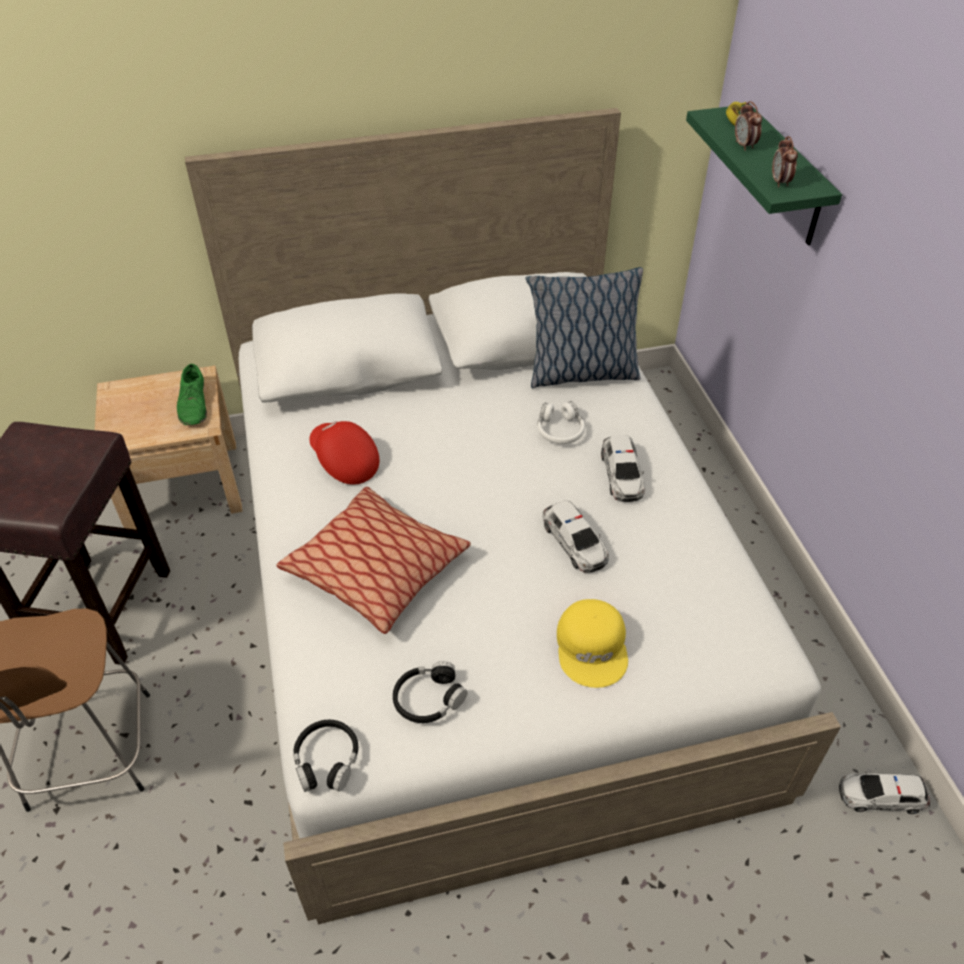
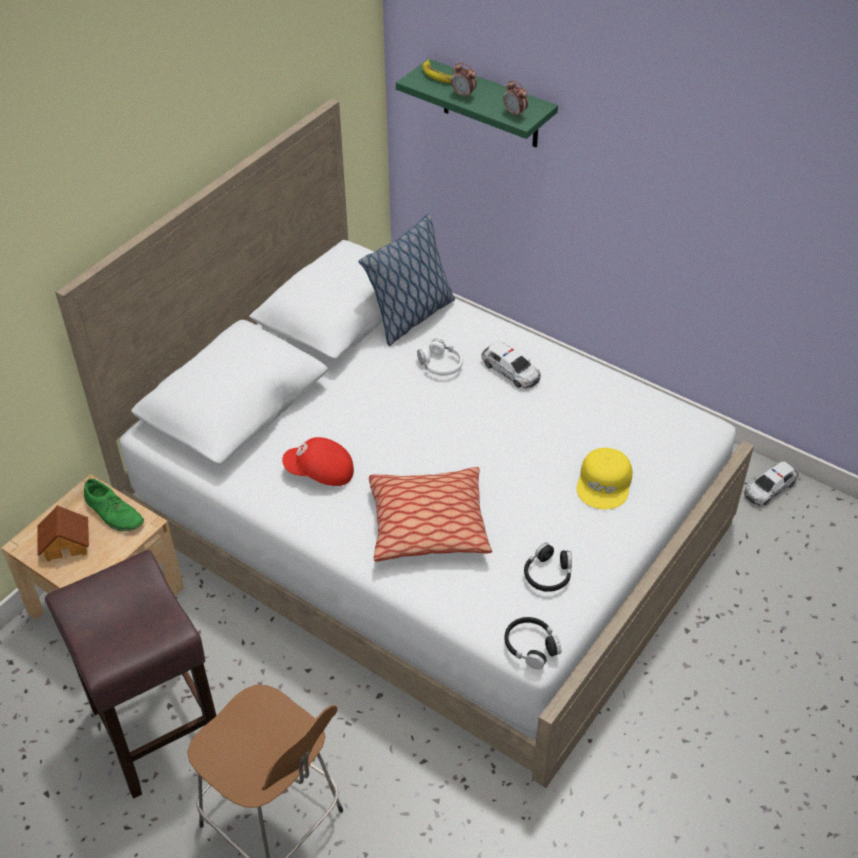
camera: 40 degrees left, 0 degrees up
toy car [542,500,609,573] -> none
yellow cap [557,599,628,688] -> yellow cap turned 60 degrees clockwise [577,448,633,509]
none -> toy house [37,505,89,561]

